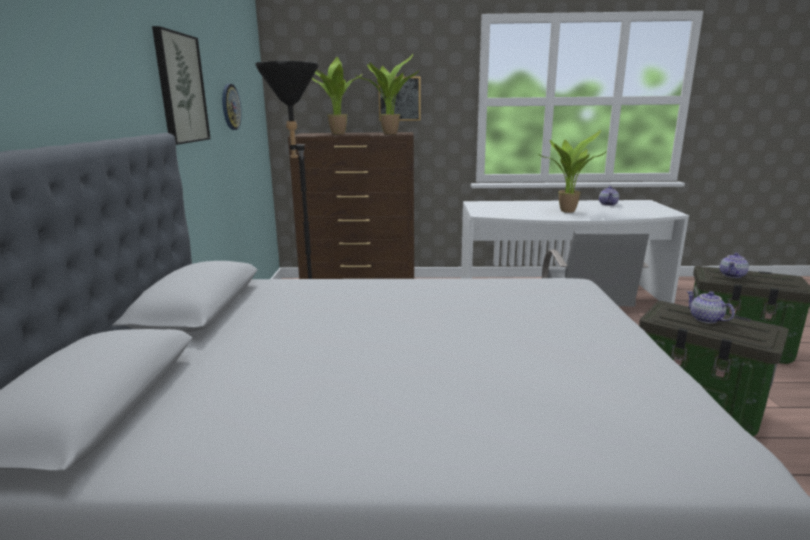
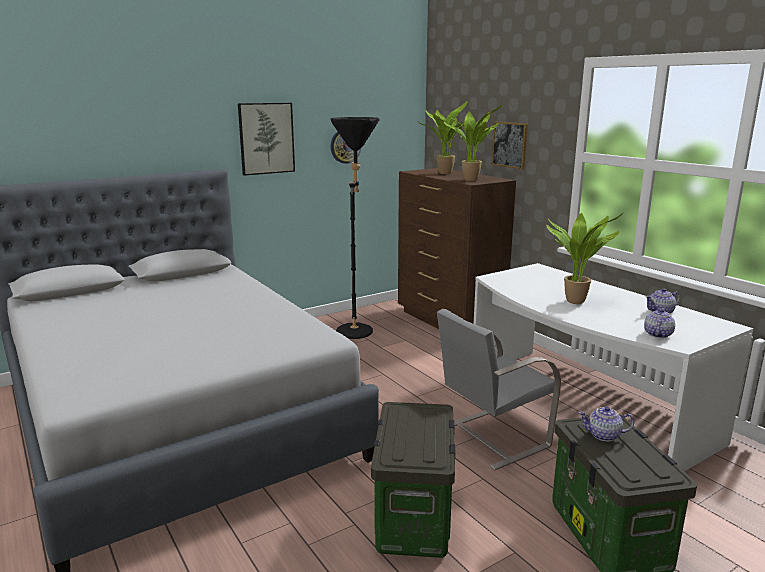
camera: 55 degrees right, 0 degrees up
teapot [686,291,735,323] -> teapot moved to [644,308,675,338]

